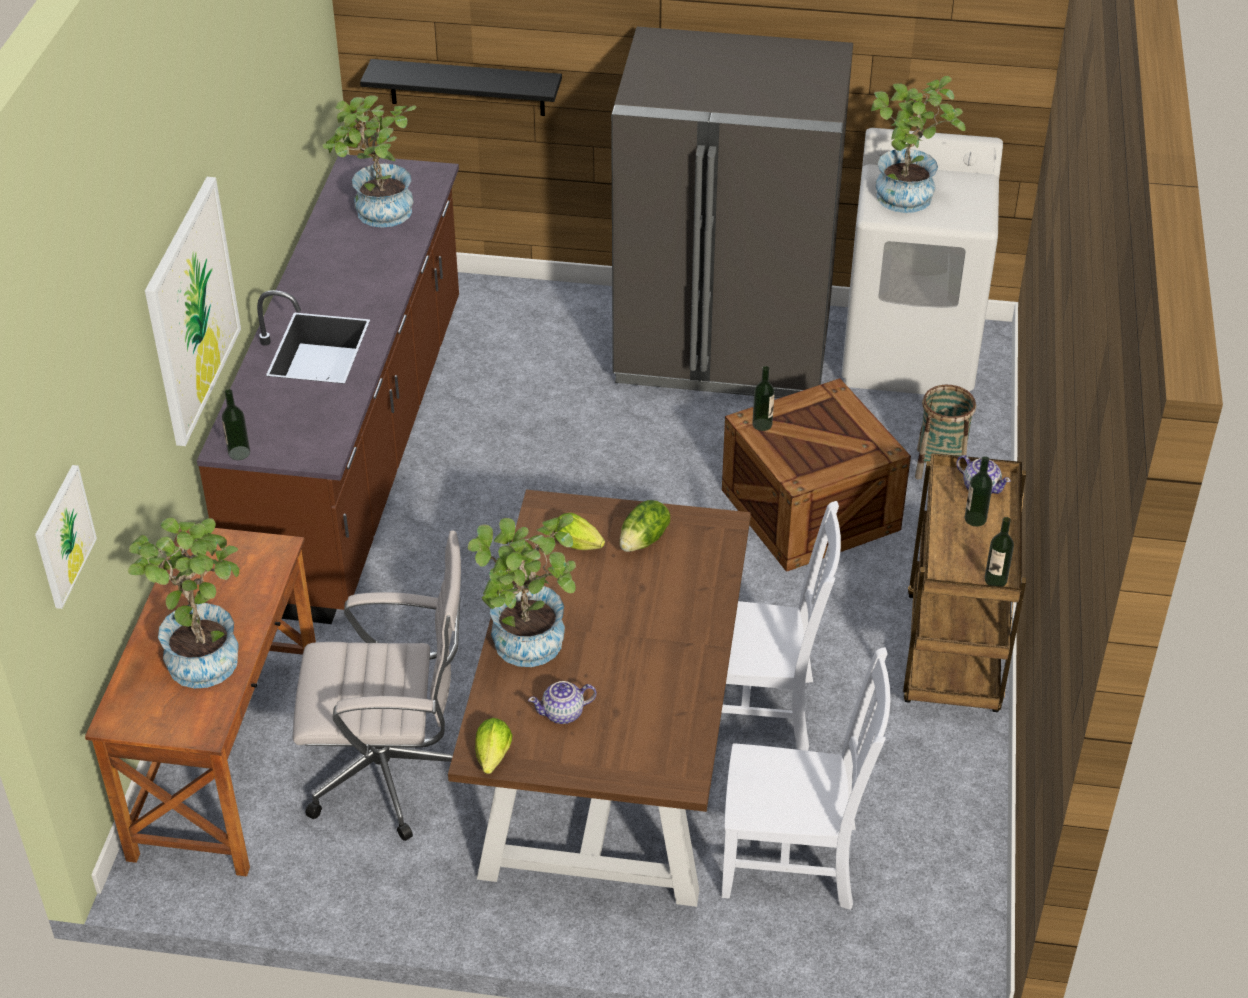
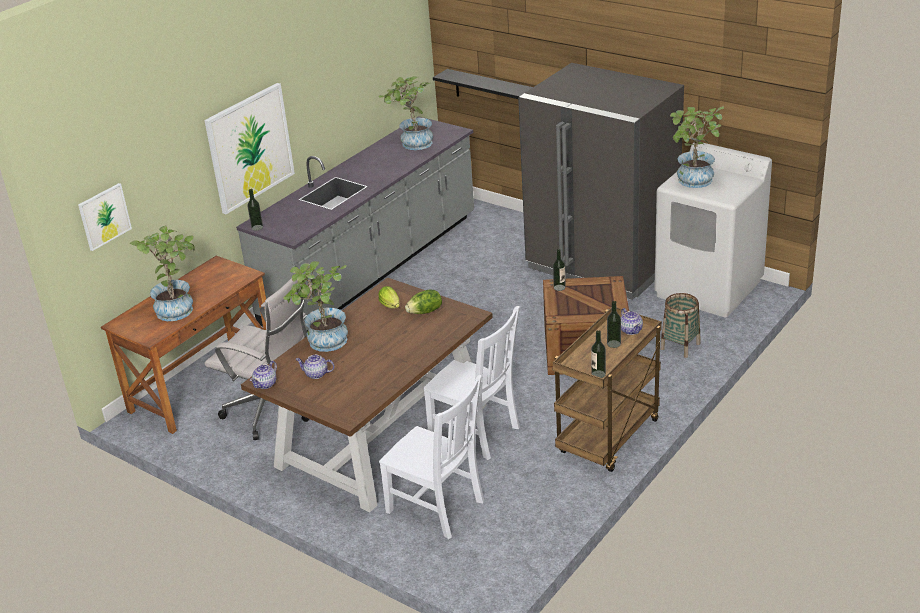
camera: 30 degrees right, 10 degrees down
brown counter [197,155,459,624] -> grey counter [236,116,474,331]
lettuce [475,718,513,774] -> teapot [250,361,277,389]

